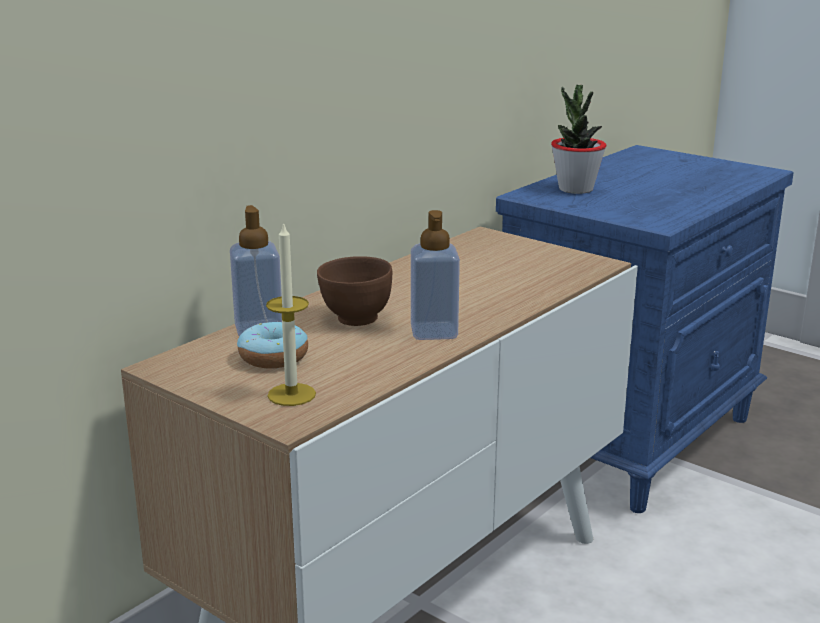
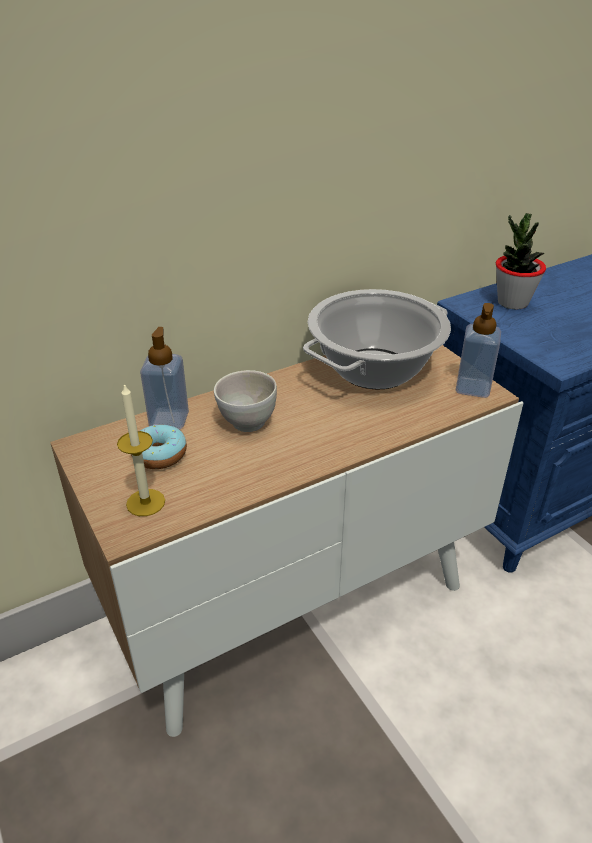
camera: 20 degrees right, 15 degrees up
brown bowl [317,256,392,326] -> white bowl [214,370,277,432]
soap dispenser [411,210,460,340] -> soap dispenser moved to [456,303,501,398]
none -> cooking pot [303,289,451,390]

